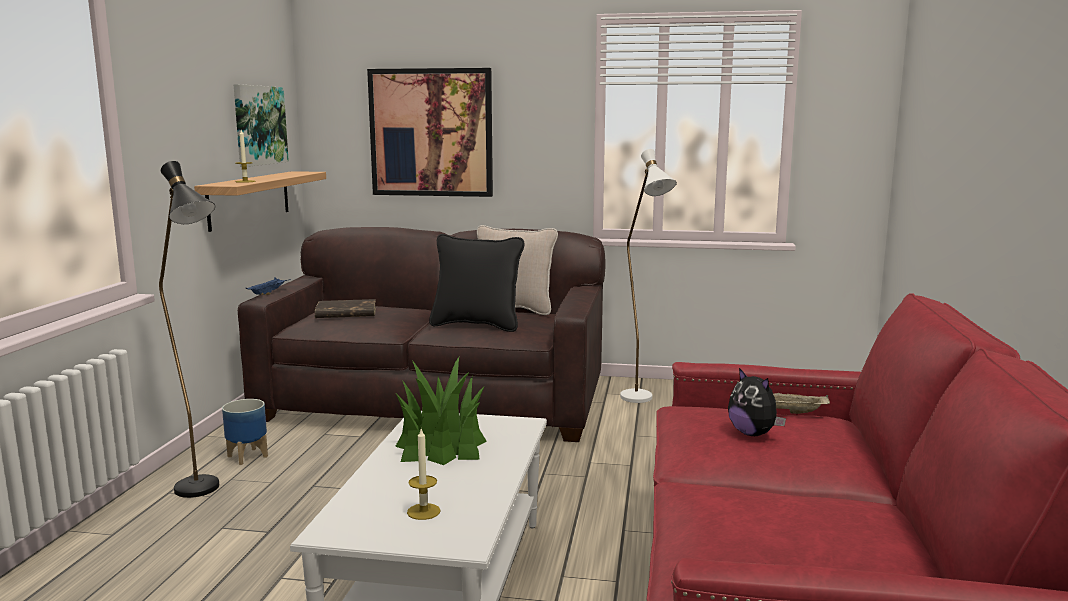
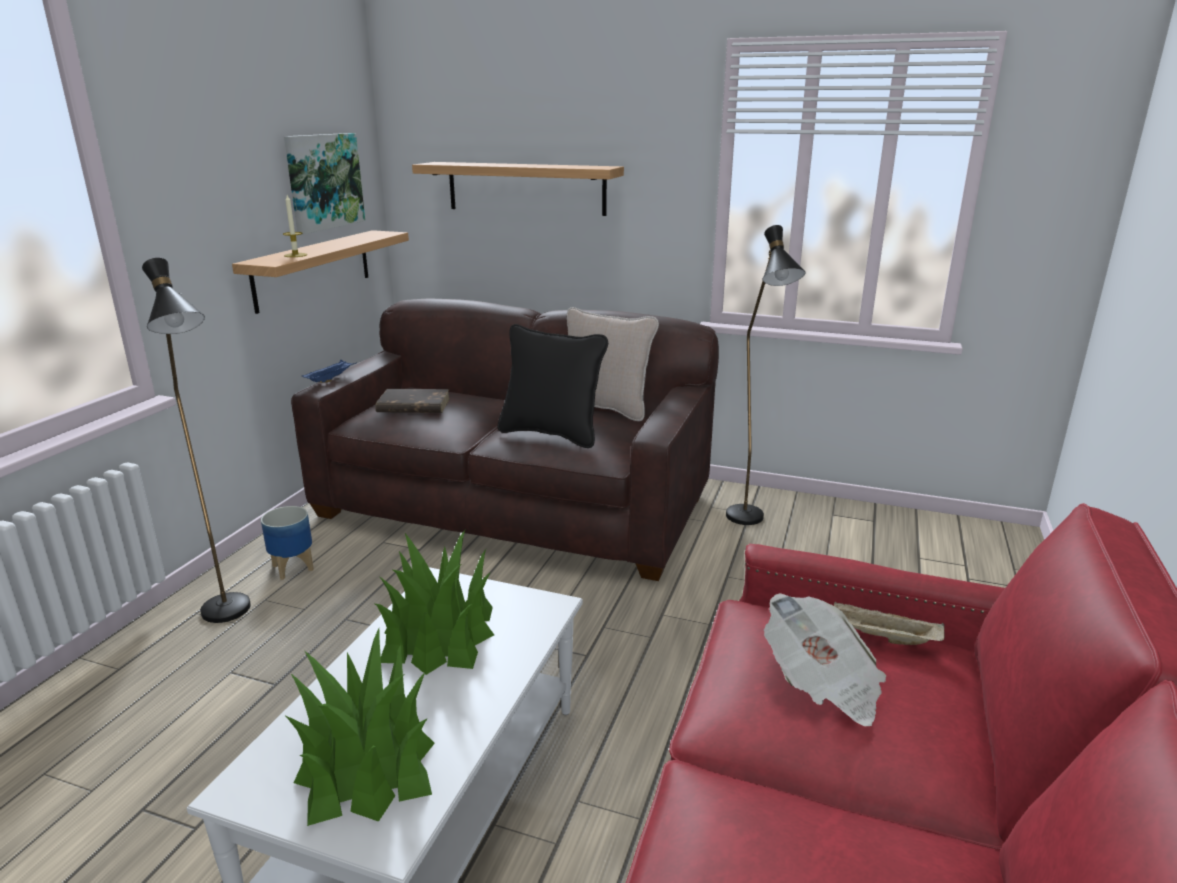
camera: 10 degrees right, 10 degrees up
picture [367,68,493,197] -> shelf [412,162,624,216]
candle [407,429,441,520] -> potted plant [284,629,435,826]
white floor lamp [620,149,677,403] -> black floor lamp [726,225,805,525]
plush toy [728,368,786,436] -> newspaper [764,593,886,726]

